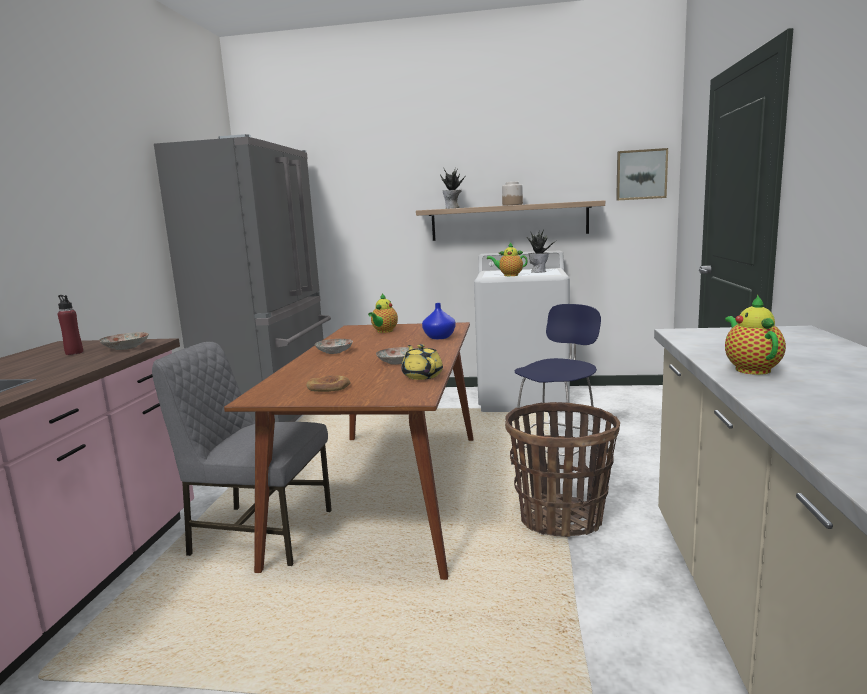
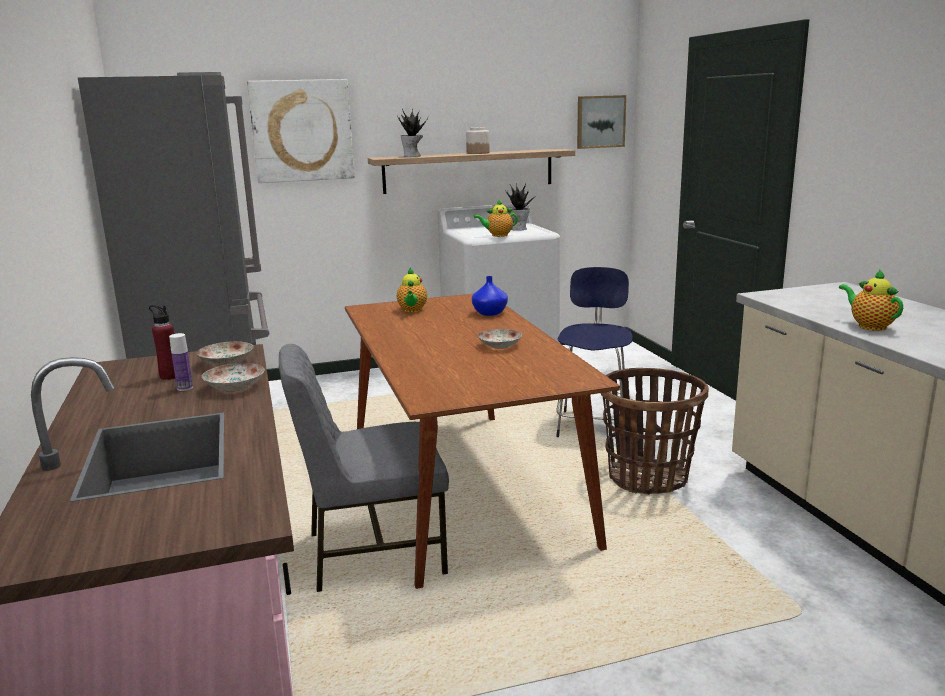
camera: 25 degrees left, 5 degrees up
bread [306,375,350,392] -> none
plate [314,339,353,354] -> plate moved to [202,363,265,392]
yellow teapot [401,344,443,380] -> none
none -> bottle [169,333,193,391]
none -> picture [247,79,355,183]

